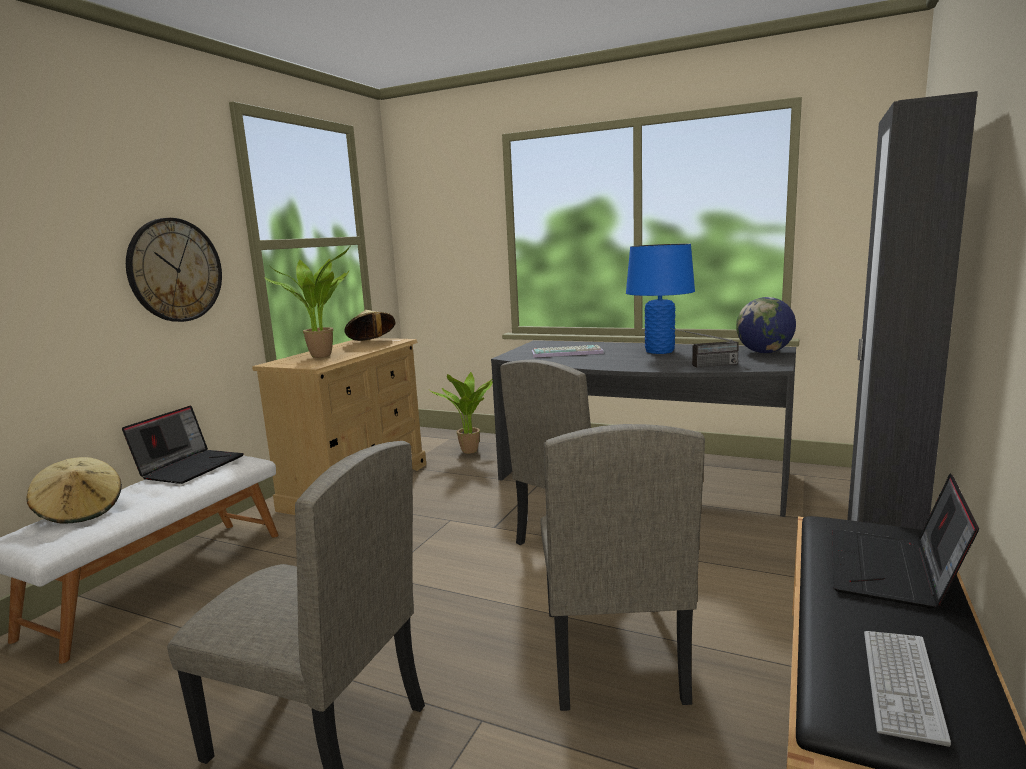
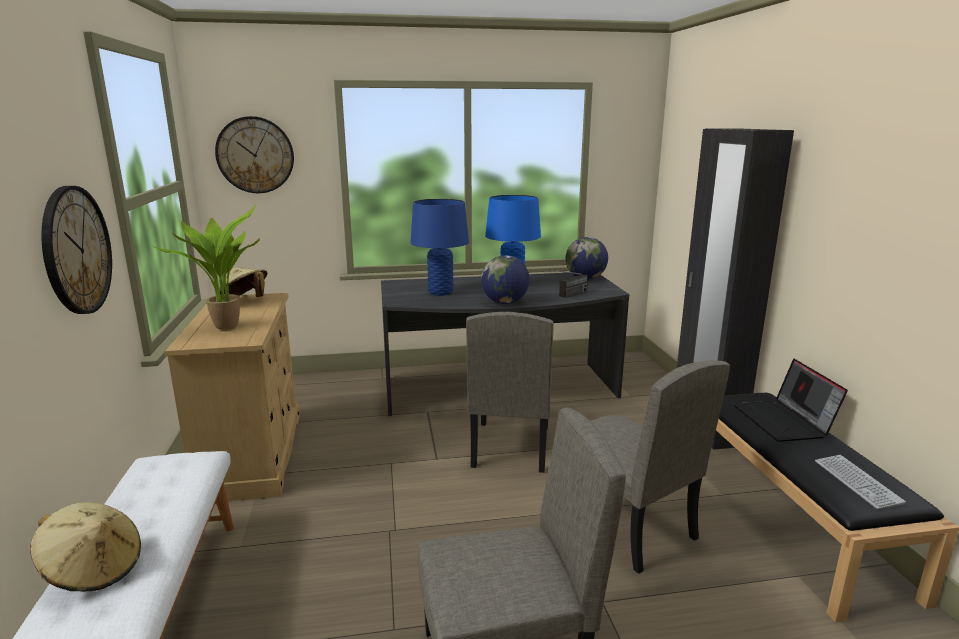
camera: 35 degrees left, 5 degrees up
laptop [122,405,244,484] -> none
potted plant [430,372,493,454] -> none
keyboard [531,345,604,358] -> blue table lamp [410,199,469,296]
none -> wall clock [215,116,294,193]
none -> globe [481,255,530,304]

